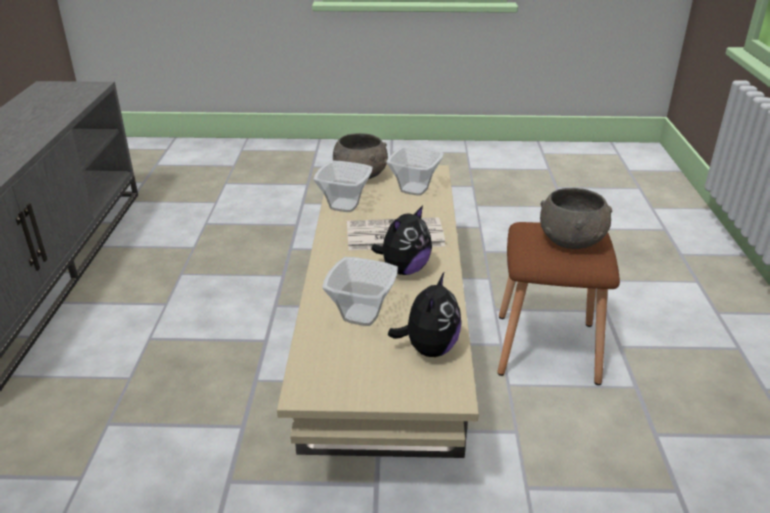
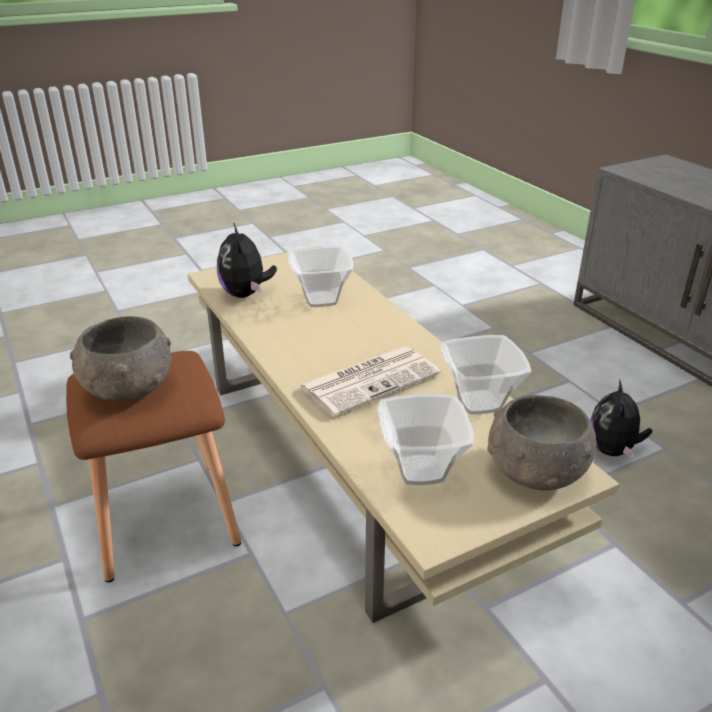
camera: 150 degrees right, 0 degrees up
plush toy [371,205,432,275] -> plush toy moved to [590,379,652,459]

